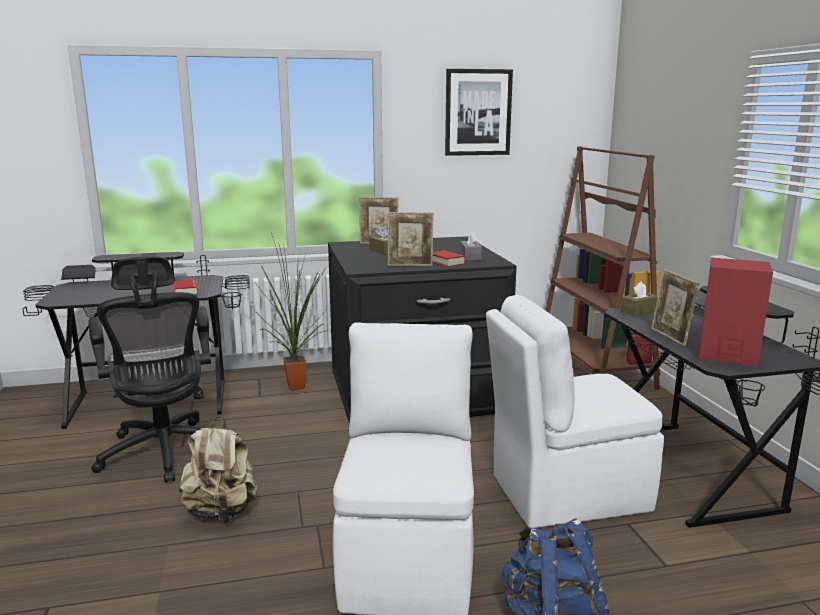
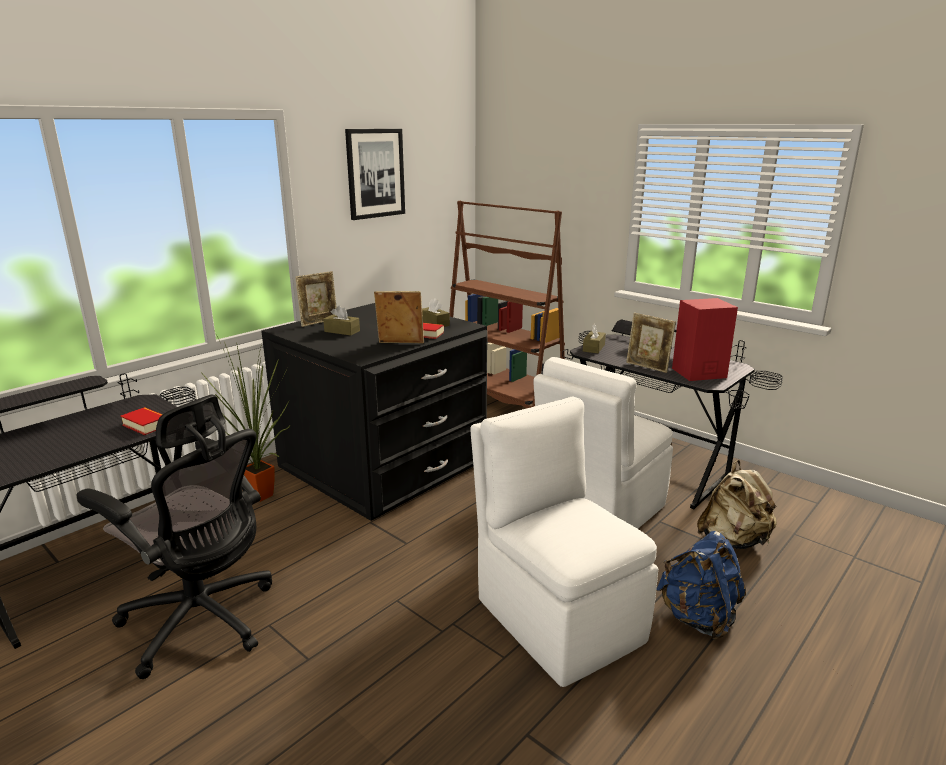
camera: 35 degrees left, 5 degrees up
beige backpack [179,416,257,523] -> beige backpack moved to [697,460,778,549]
picture frame [388,212,434,266] -> picture frame turned 135 degrees counterclockwise [374,291,424,343]
grey tissue box [460,231,482,261] -> brown tissue box [422,298,450,327]

